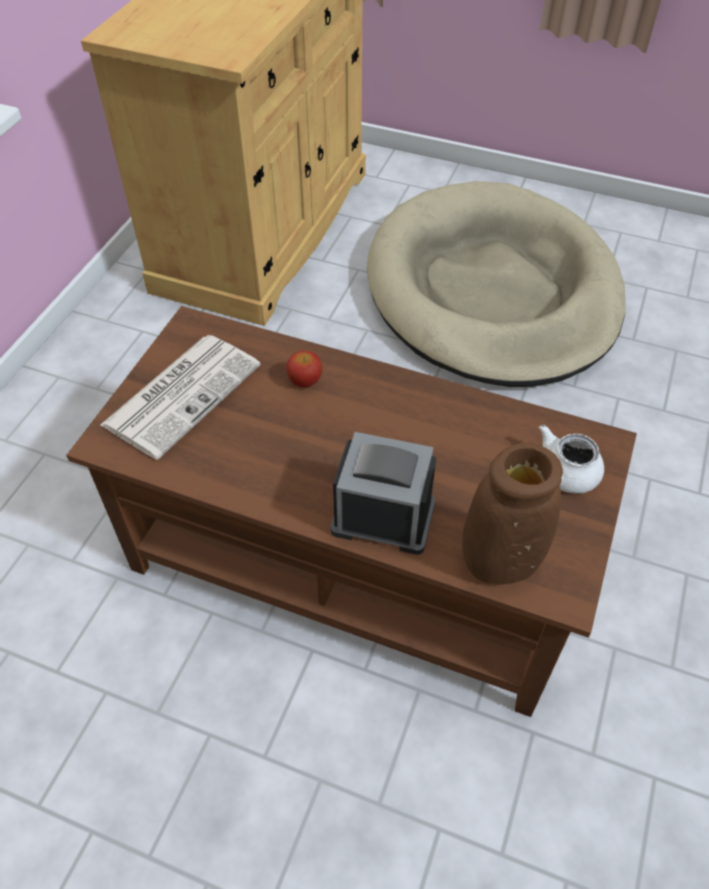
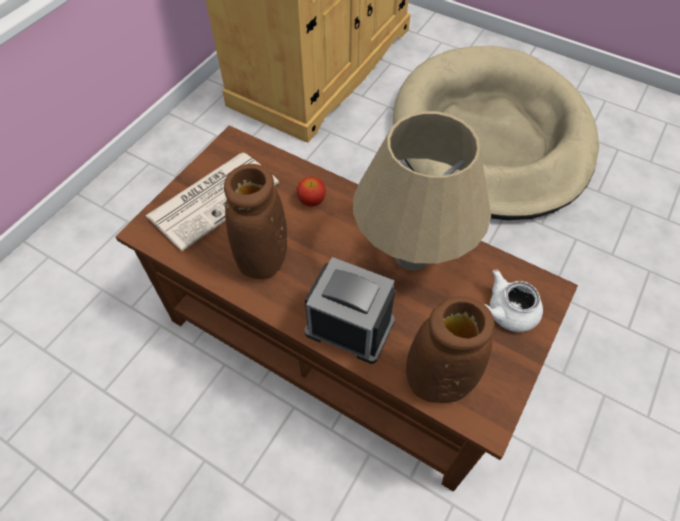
camera: 10 degrees right, 5 degrees up
none -> brown vase [224,164,287,279]
none -> beige table lamp [353,111,491,270]

